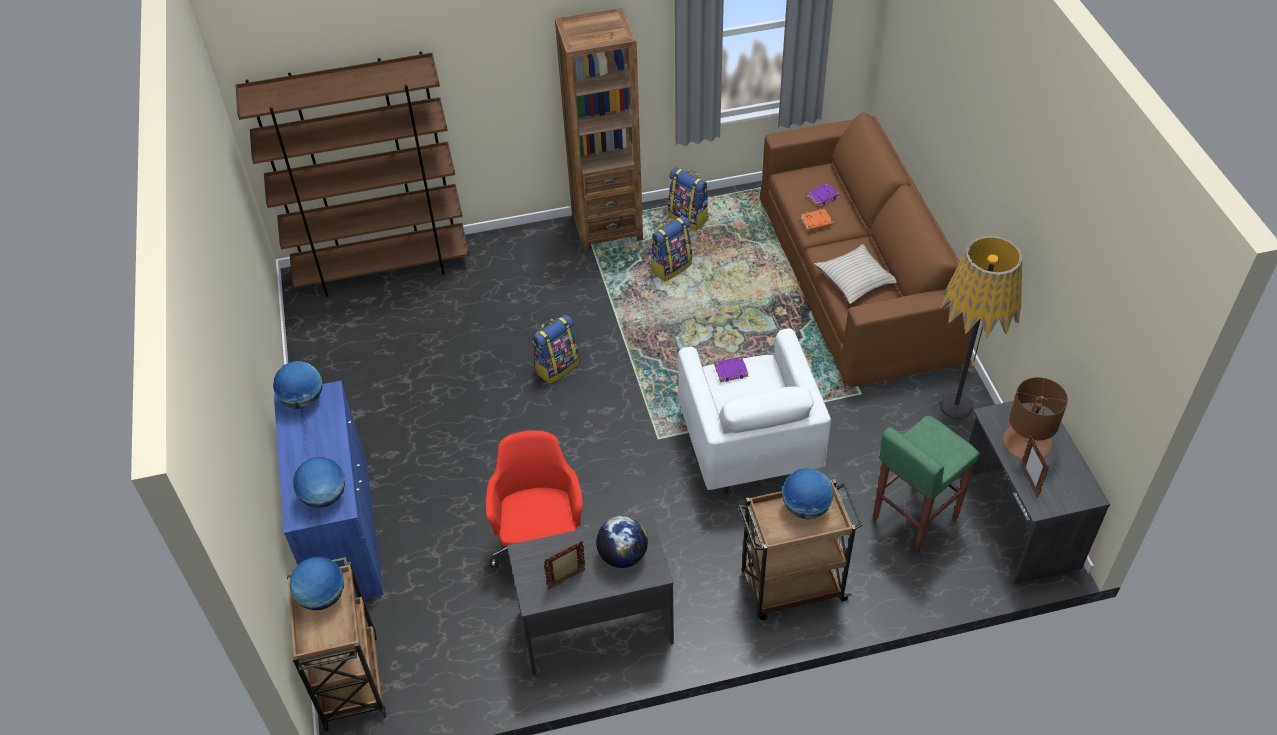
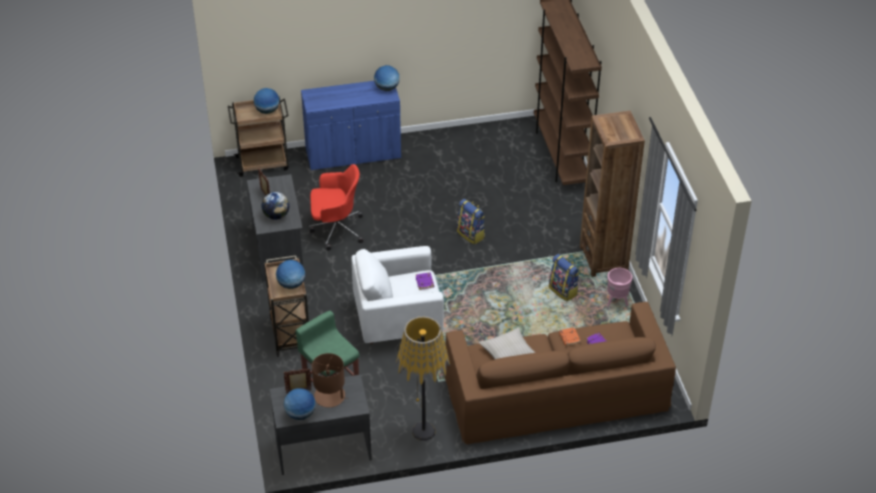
camera: 90 degrees right, 5 degrees down
globe [293,457,345,508] -> globe moved to [284,388,315,420]
backpack [668,167,709,230] -> pink planter [607,268,632,307]

